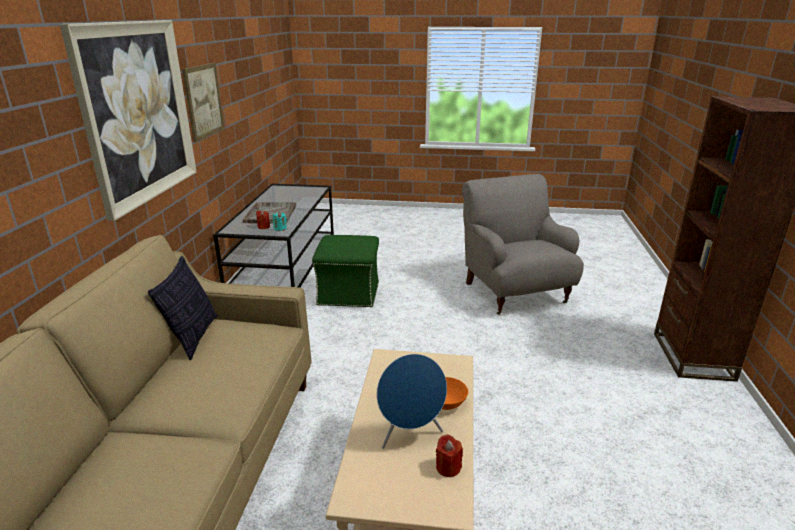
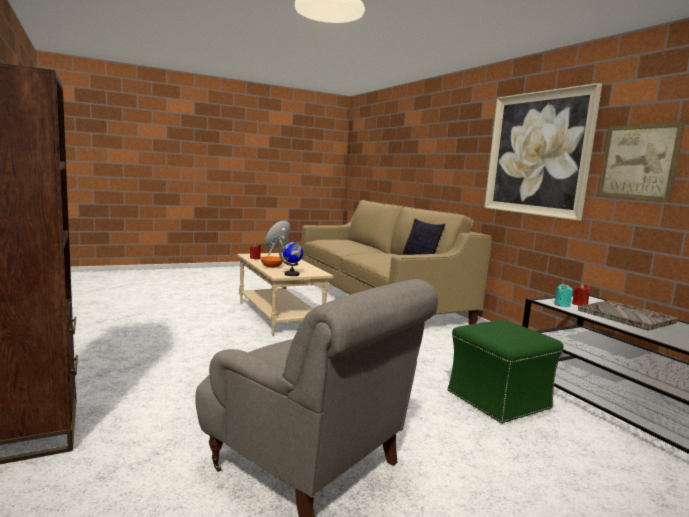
camera: 145 degrees right, 15 degrees down
none -> globe [279,240,303,276]

